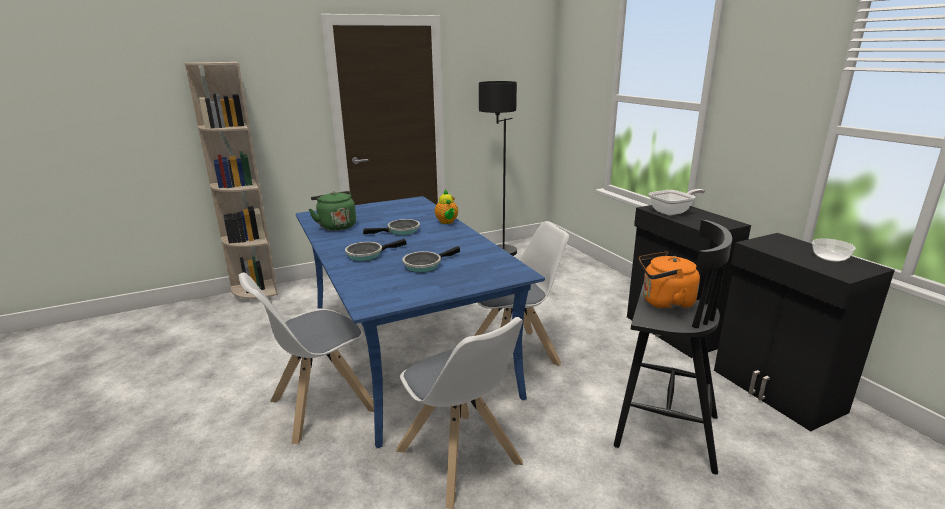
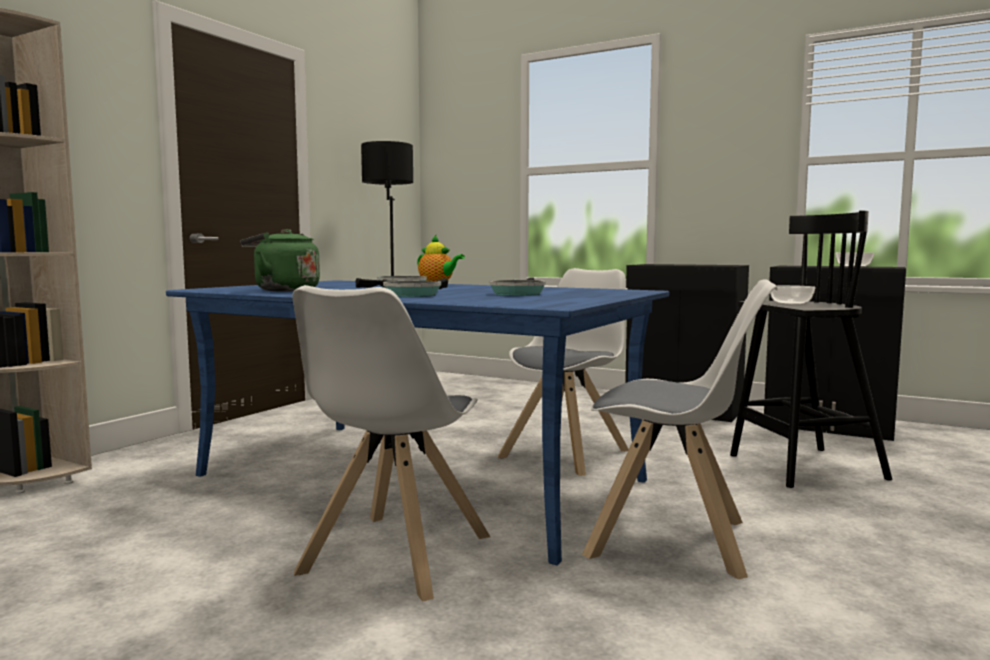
camera: 35 degrees left, 15 degrees down
orange kettle [639,251,700,311] -> bowl [770,285,816,304]
frying pan [649,189,705,215] -> none

